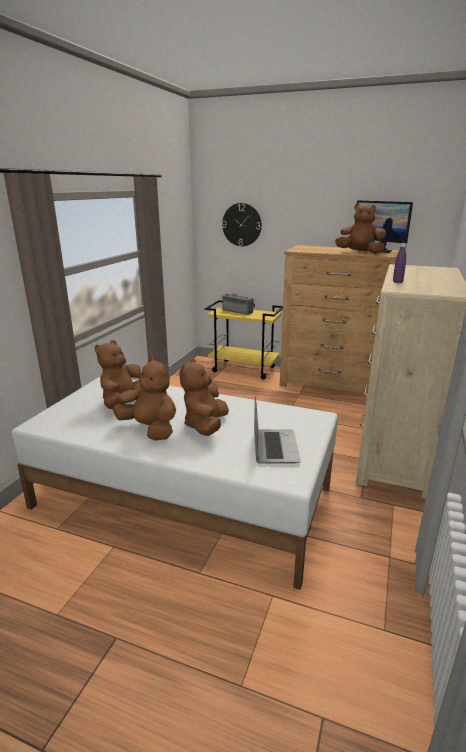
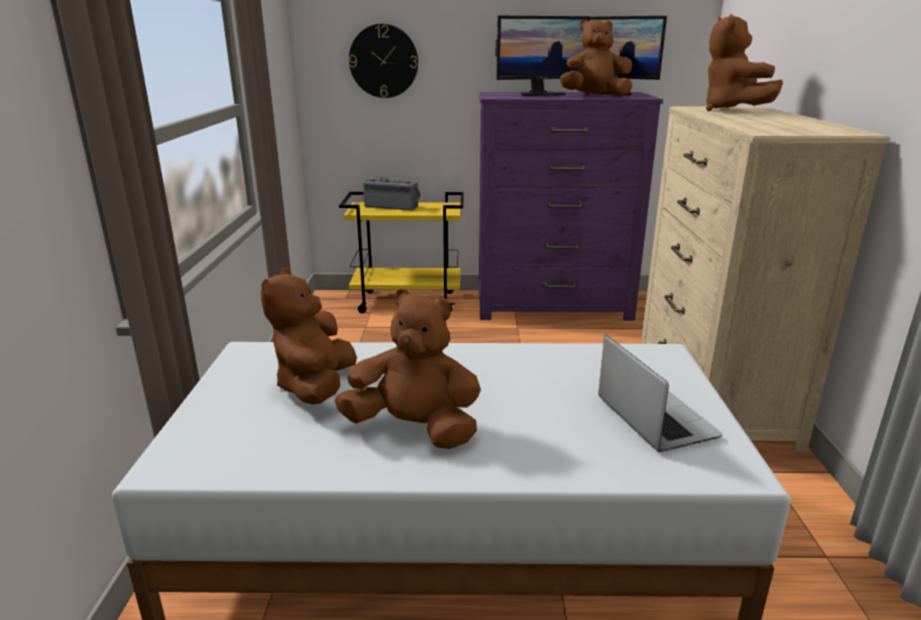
camera: 20 degrees left, 0 degrees up
brown plush toy [179,358,229,436] -> brown plush toy moved to [706,14,783,111]
brown dresser [280,245,399,394] -> purple dresser [479,92,663,321]
purple bottle [393,243,407,283] -> none
none -> monitor [495,16,590,96]

